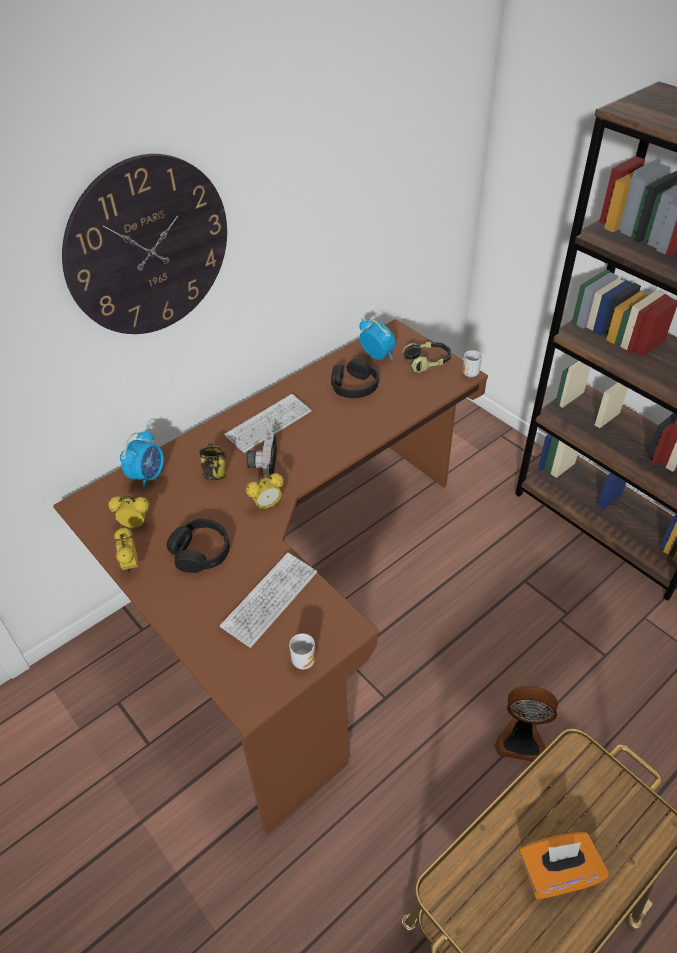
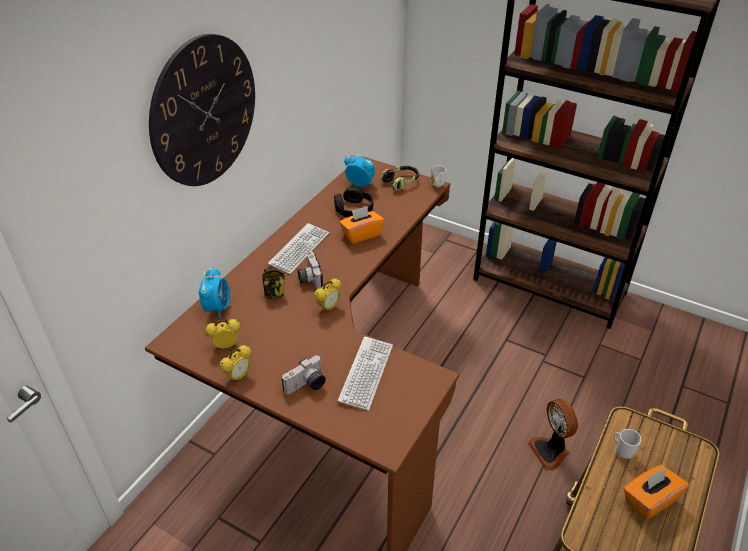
camera: 20 degrees left, 5 degrees down
alarm clock [114,527,138,573] -> alarm clock turned 105 degrees counterclockwise [219,345,251,382]
black headphones [167,519,230,573] -> none
mug [289,633,315,669] -> mug moved to [614,429,641,459]
fan [495,686,558,762] -> fan turned 75 degrees clockwise [528,399,578,471]
none -> camera [282,355,326,395]
none -> orange tissue box [339,206,384,244]

